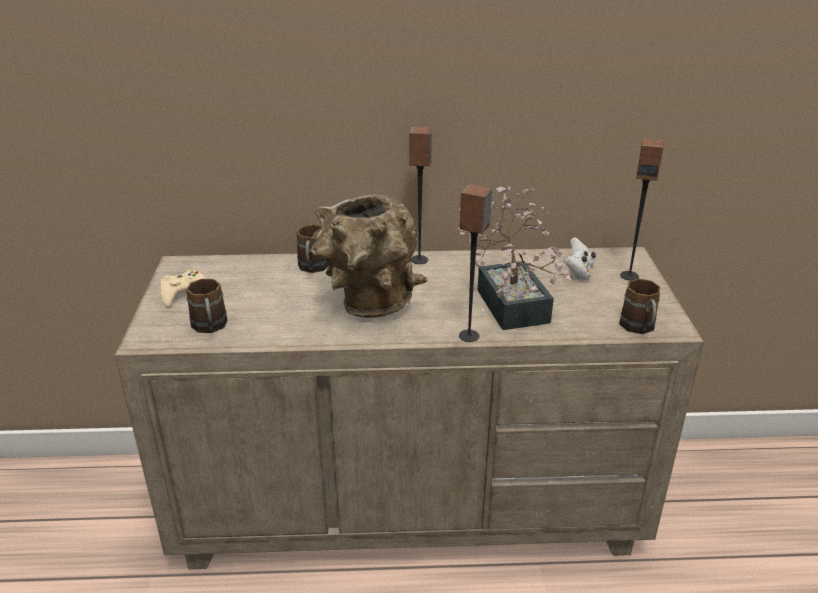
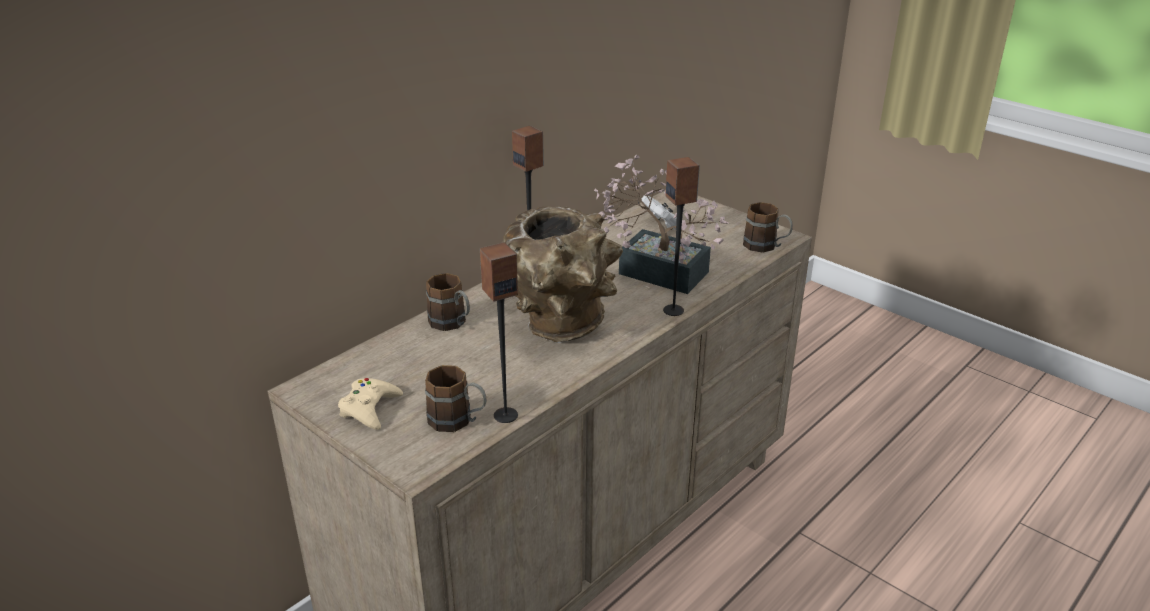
camera: 45 degrees left, 0 degrees up
speaker [620,138,664,281] -> speaker moved to [480,242,518,423]

